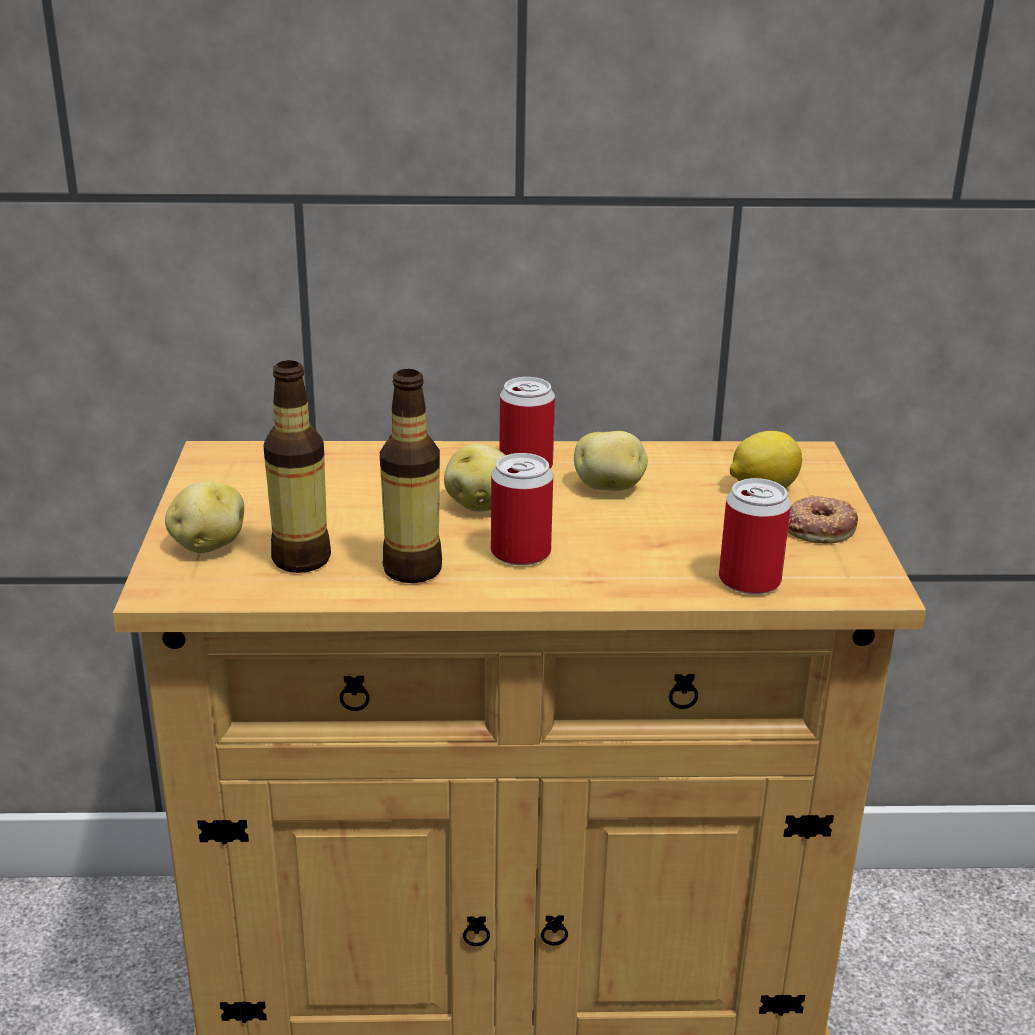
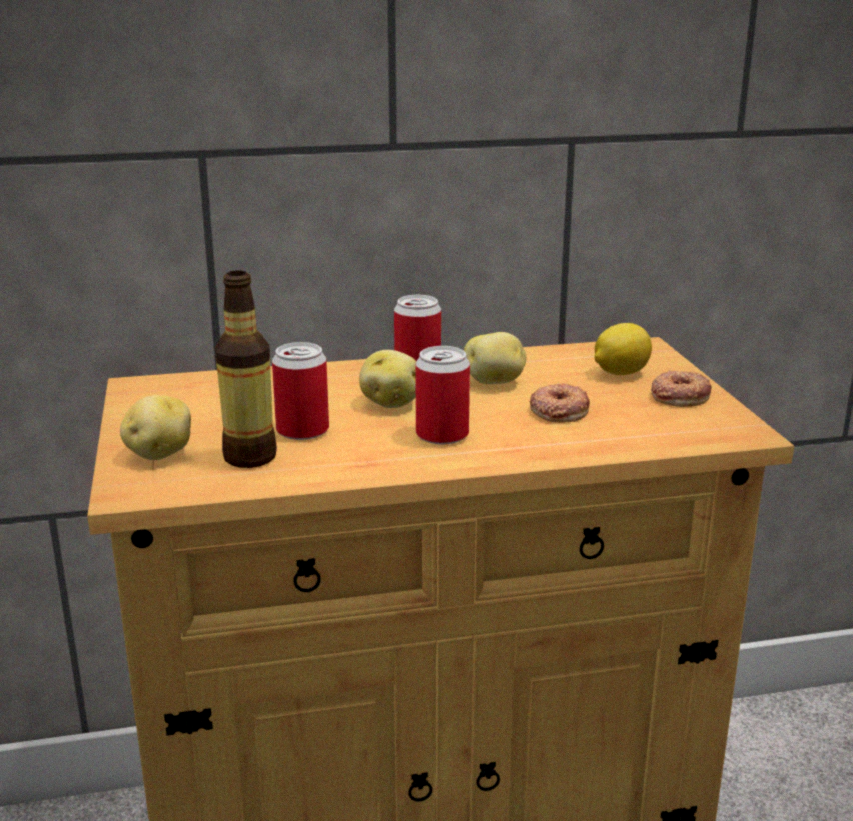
camera: 10 degrees left, 5 degrees down
bottle [380,369,442,583] -> none
can [719,478,791,594] -> can moved to [272,342,329,440]
none -> donut [530,383,590,423]

